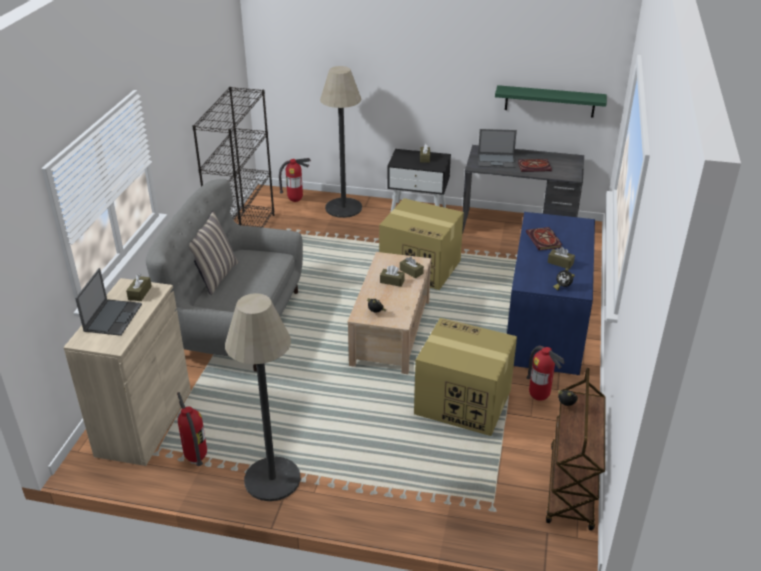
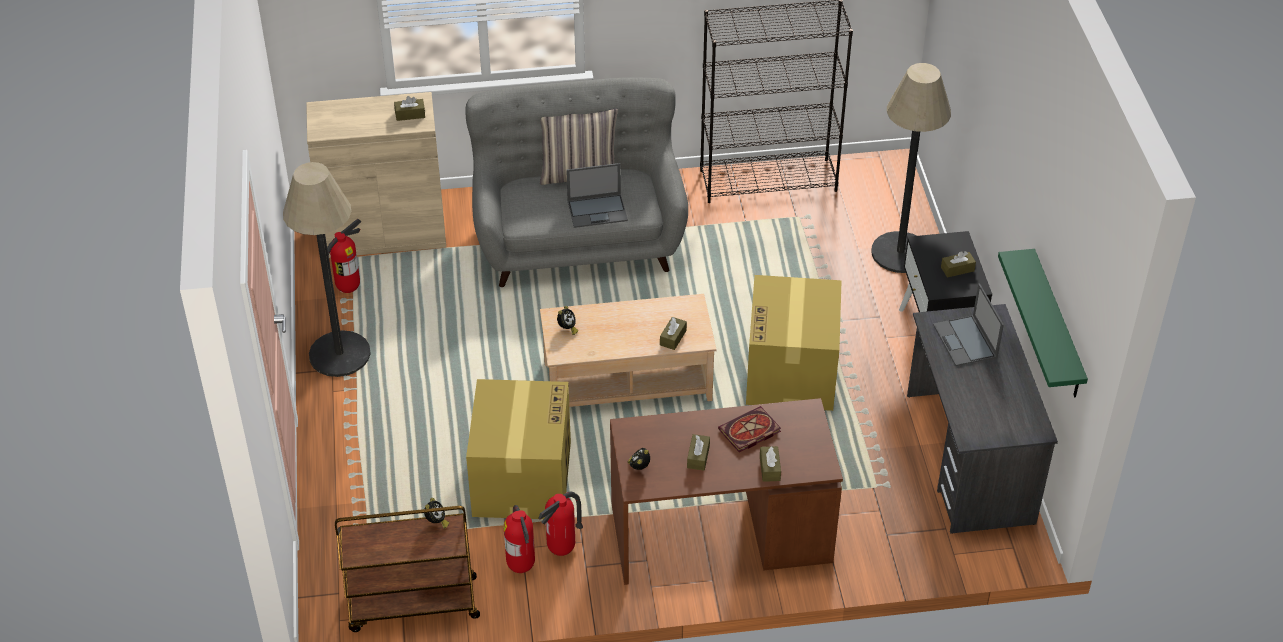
camera: 70 degrees right, 10 degrees up
laptop [75,268,142,336] -> laptop moved to [566,163,628,228]
fire extinguisher [279,158,311,202] -> fire extinguisher moved to [503,505,535,573]
brown tissue box [380,265,405,287] -> brown tissue box moved to [760,446,781,482]
blue desk [507,212,595,375] -> brown desk [610,398,843,585]
book [518,159,552,172] -> none

